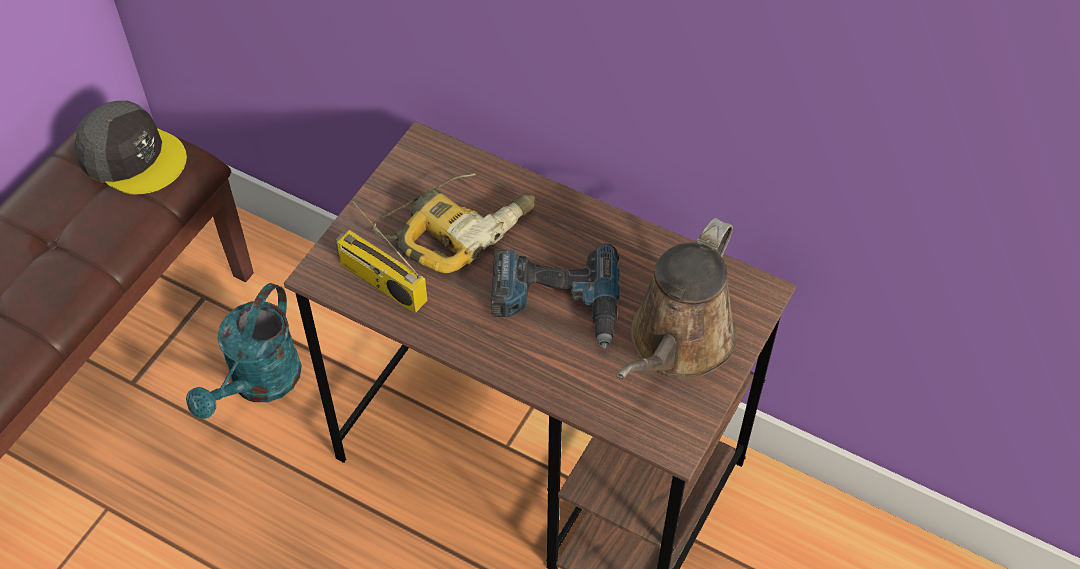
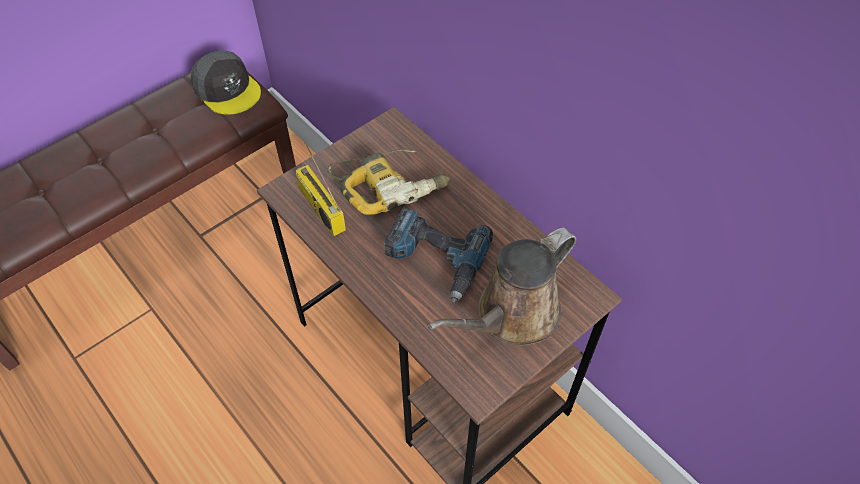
camera: 20 degrees right, 0 degrees up
turquoise watering can [186,283,302,419] -> none

